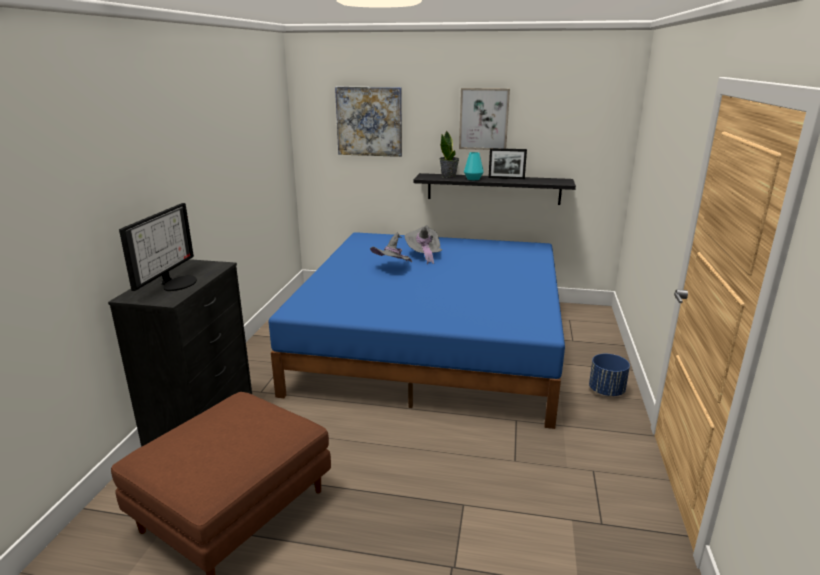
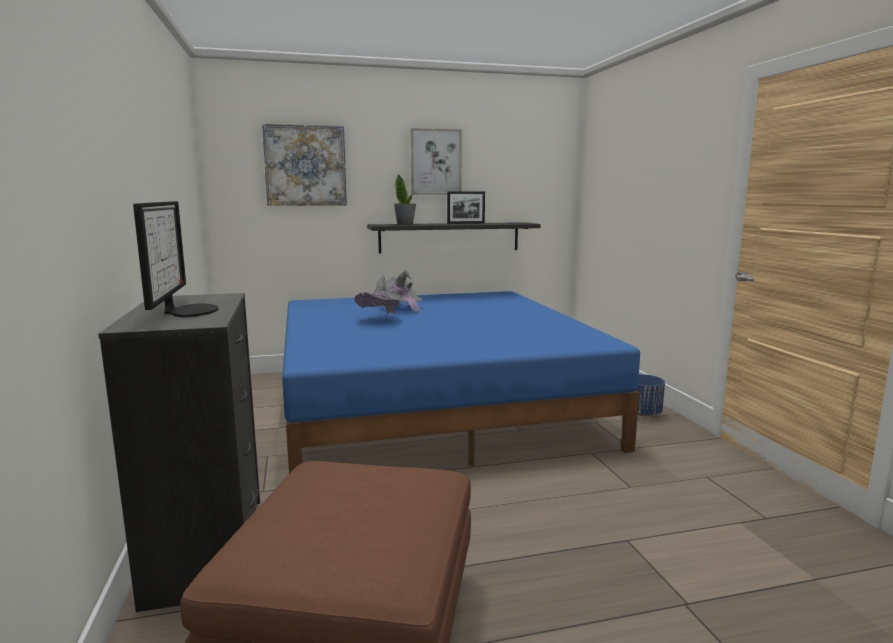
camera: 25 degrees left, 10 degrees down
turquoise vase [464,152,484,180] -> none

